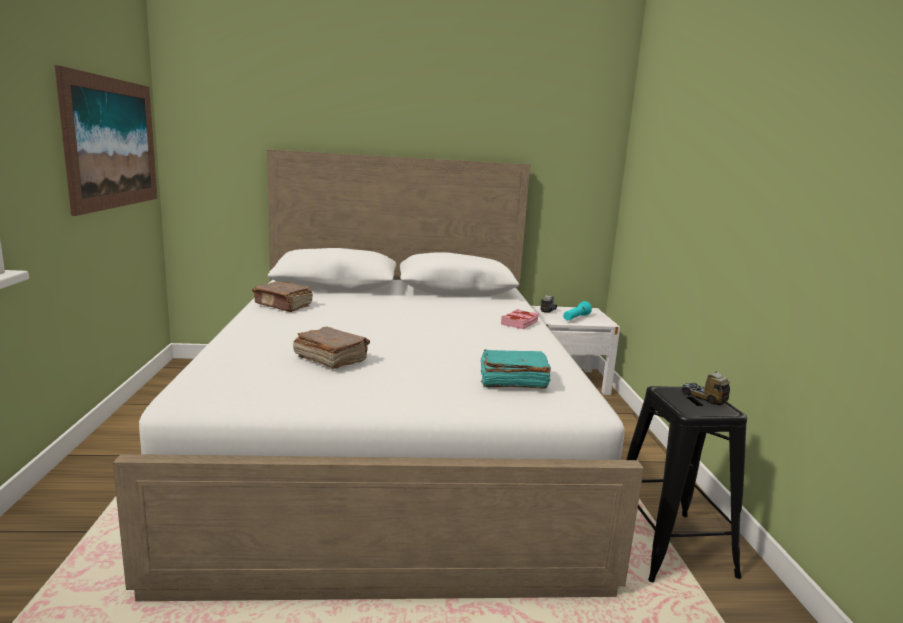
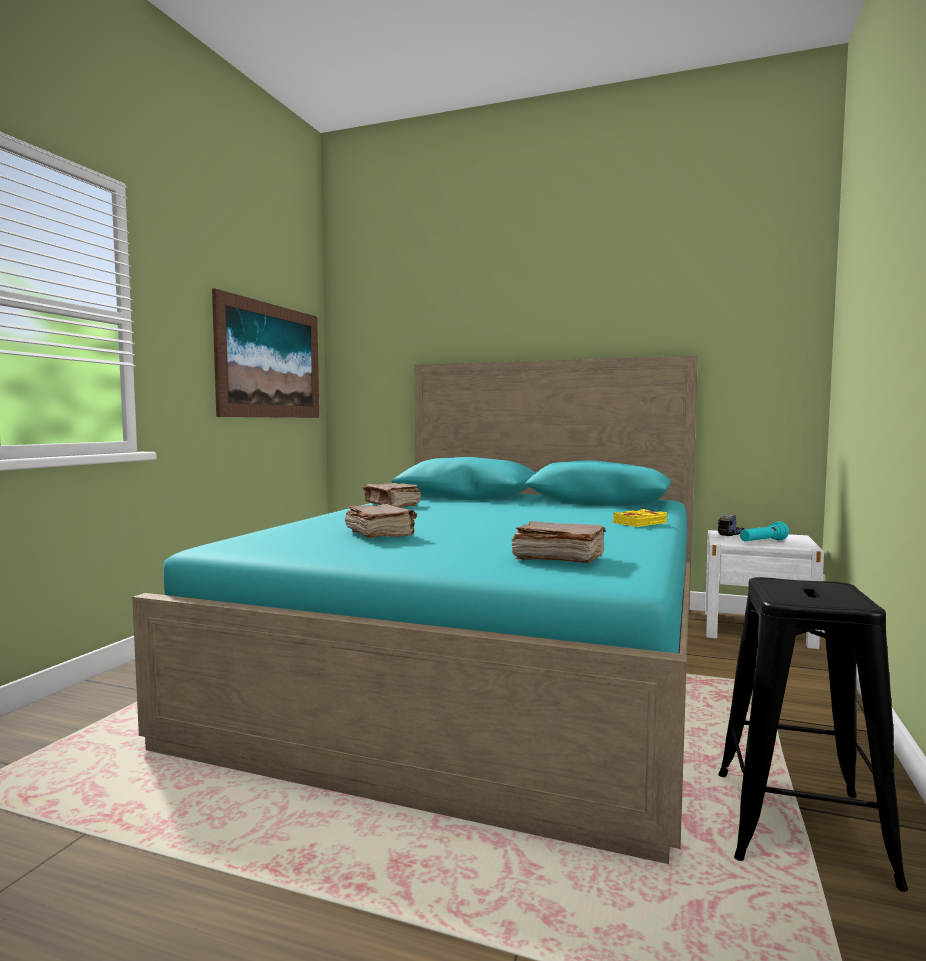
camera: 25 degrees right, 10 degrees down
white bed [113,150,644,601] -> turquoise bed [132,356,698,864]
turquoise book [480,349,551,388] -> brown book [511,521,606,563]
pink book [501,309,539,329] -> yellow book [613,509,668,527]
toy truck [682,371,730,405] -> none

